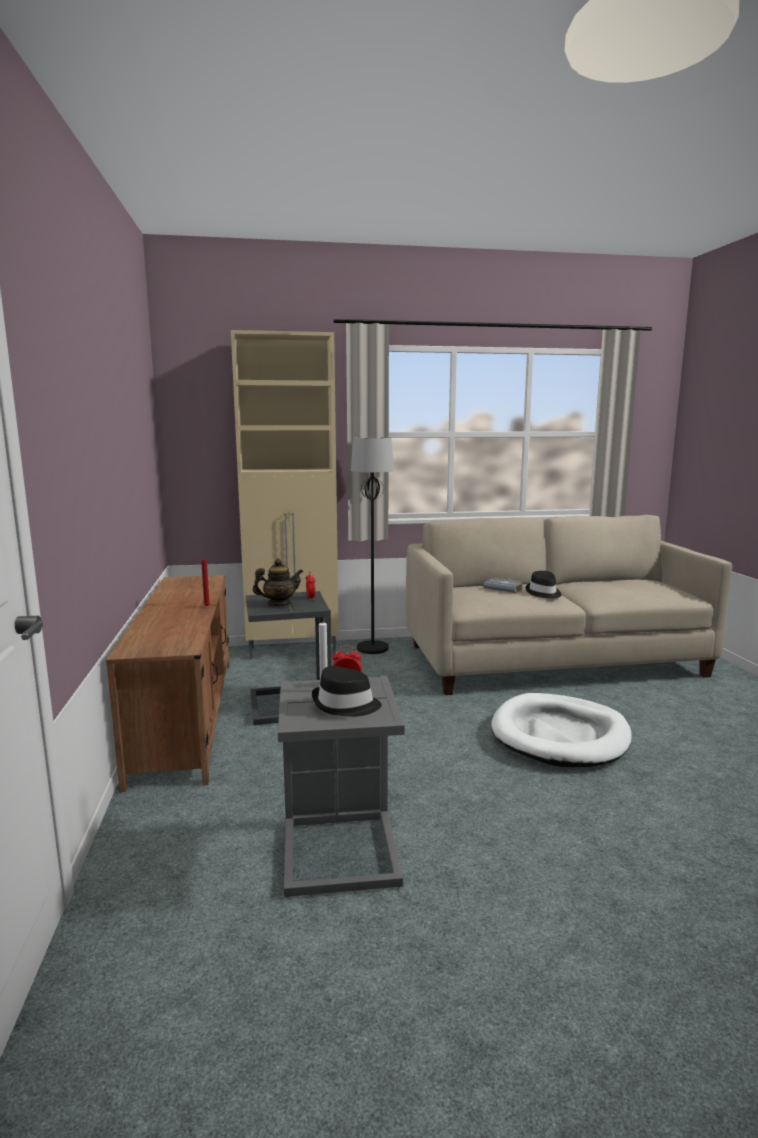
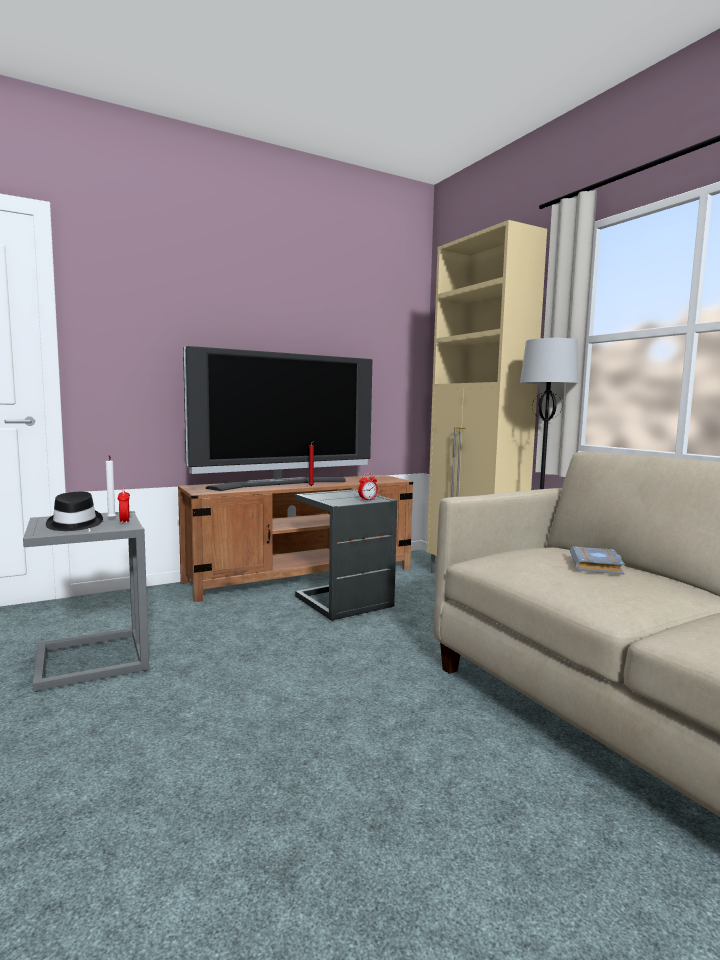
camera: 70 degrees right, 5 degrees down
teapot [253,559,303,606] -> none
white dog bed [491,693,632,767] -> none
black hat [525,571,561,599] -> none
none -> television [183,346,372,491]

